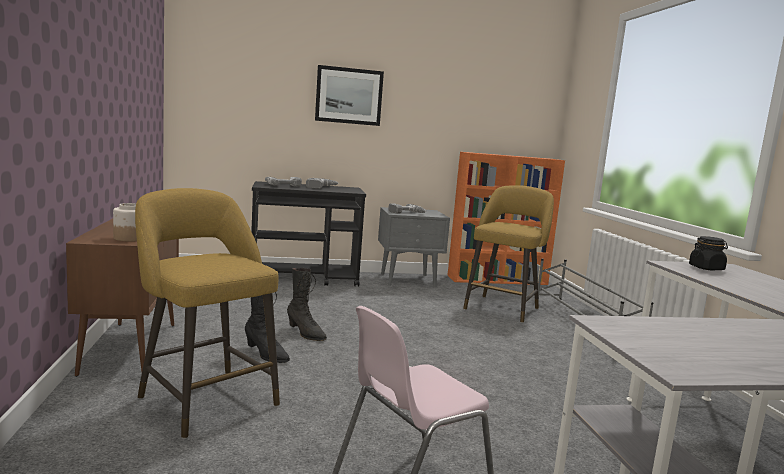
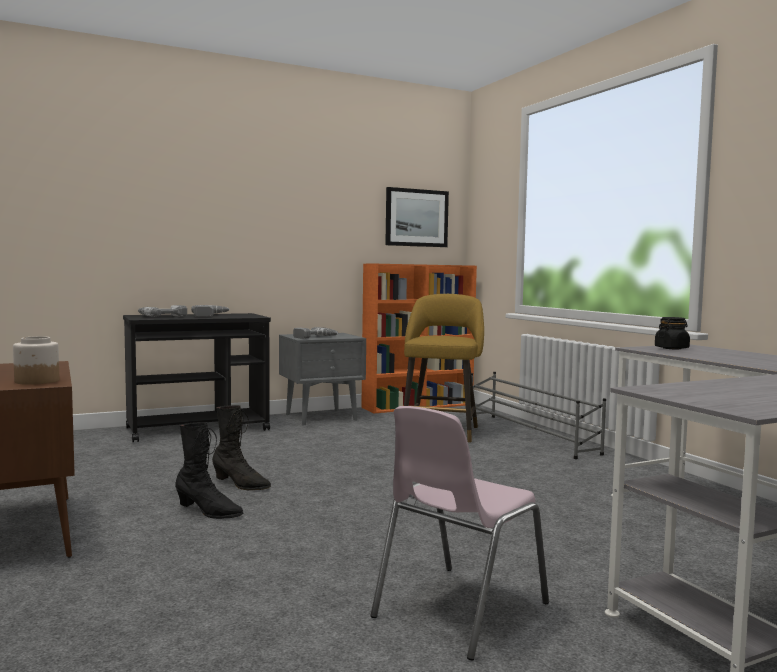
camera: 15 degrees left, 5 degrees down
yellow stool [135,188,280,439] -> none
picture [315,65,384,126] -> picture moved to [385,187,449,247]

